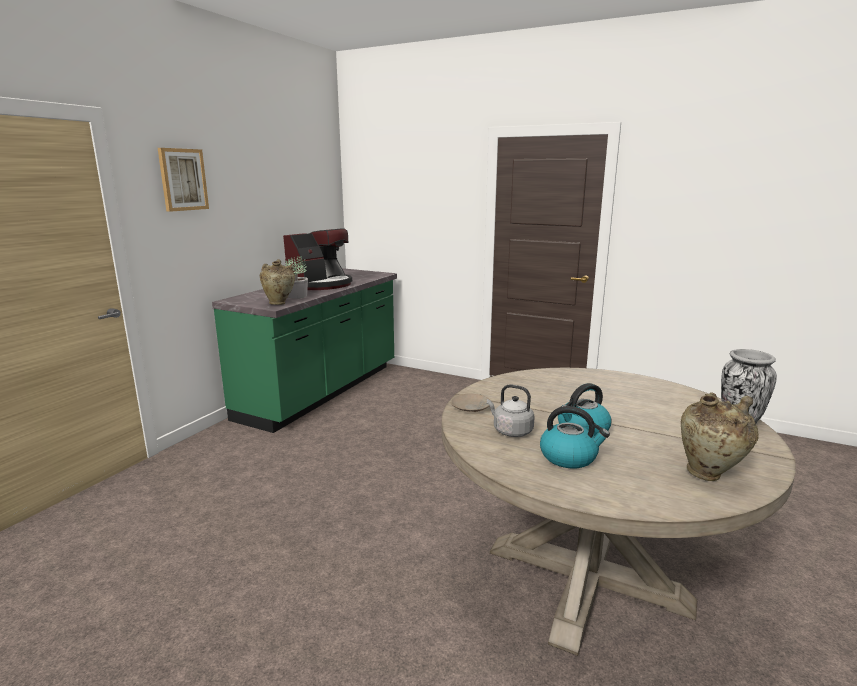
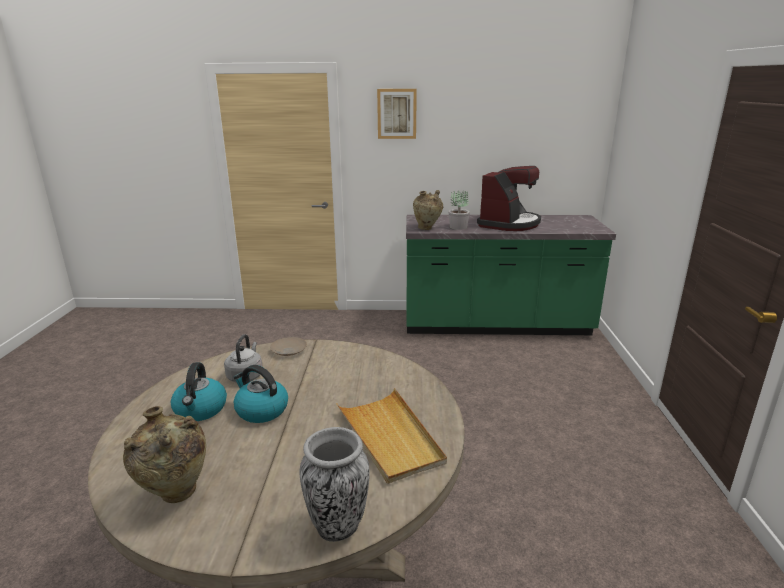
camera: 65 degrees right, 5 degrees up
coffee machine [283,228,352,290] -> coffee machine turned 75 degrees counterclockwise [477,166,541,231]
none -> beige tray [337,388,447,484]

